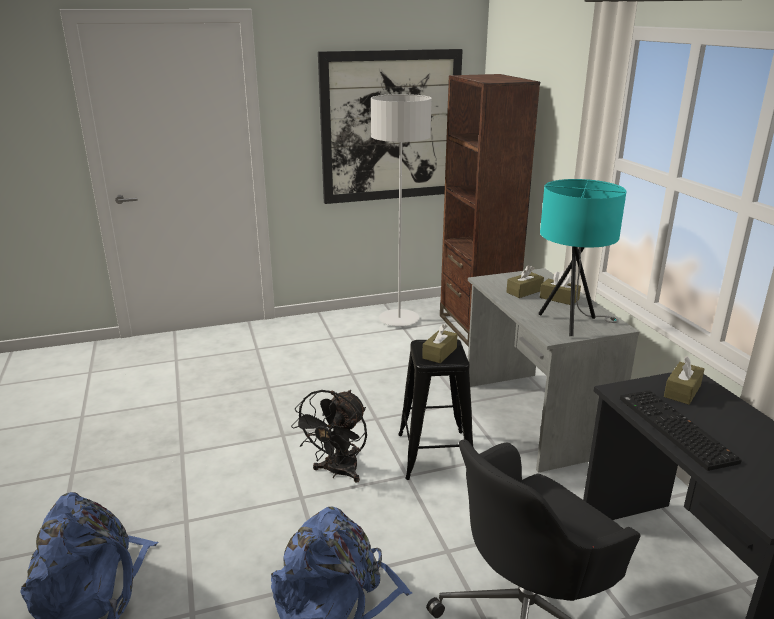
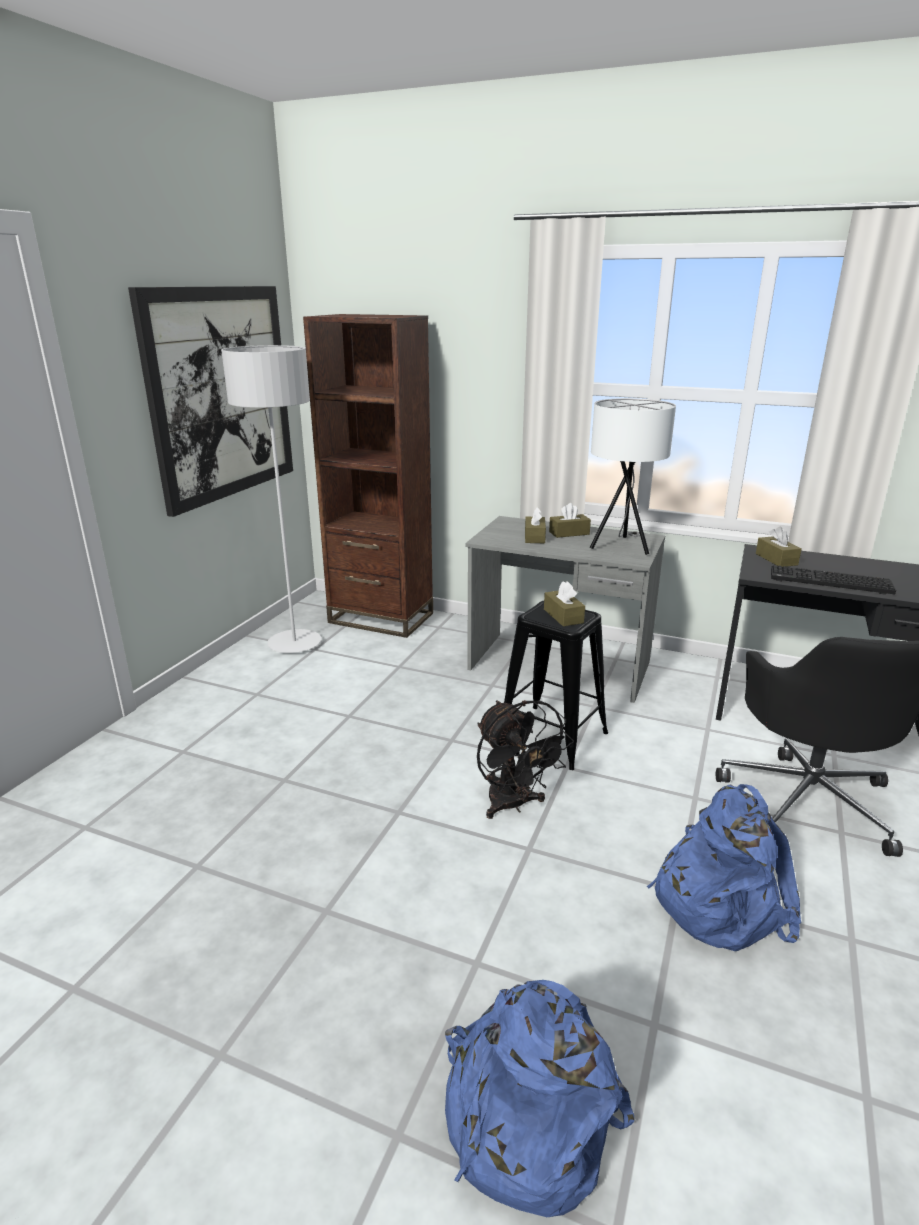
camera: 50 degrees left, 0 degrees up
turquoise table lamp [538,179,626,336] -> white table lamp [590,398,676,555]

